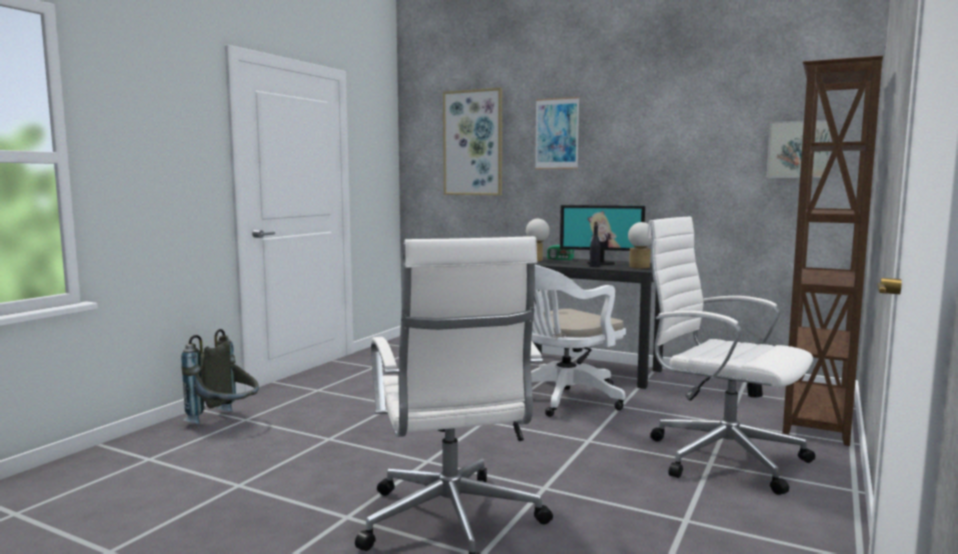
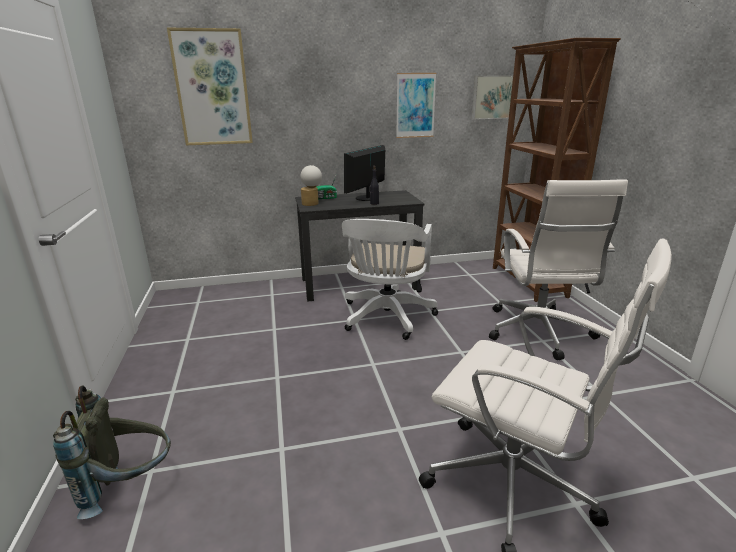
camera: 40 degrees left, 15 degrees up
picture [535,97,580,169] -> picture moved to [396,73,436,138]
monitor [560,205,645,265] -> monitor turned 150 degrees clockwise [344,145,385,201]
table lamp [628,222,652,268] -> none
white office chair [647,216,815,495] -> white office chair turned 90 degrees counterclockwise [489,179,628,360]

